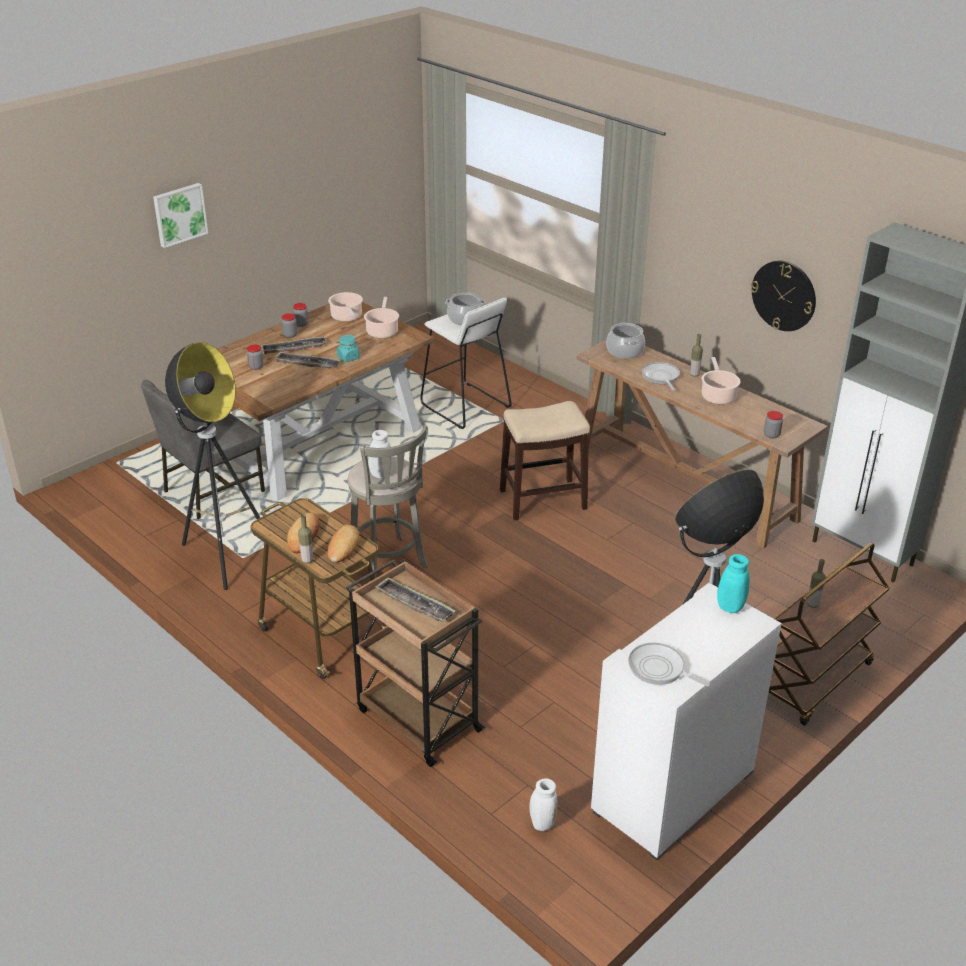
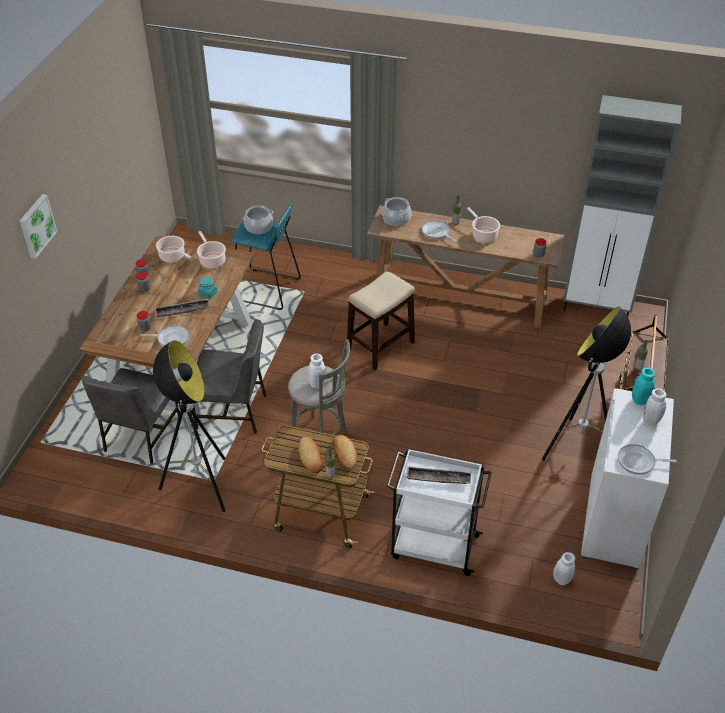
camera: 30 degrees left, 10 degrees up
tray [261,336,327,354] -> none
brown cart [346,559,485,767] -> white cart [387,448,492,576]
white stool [420,298,512,429] -> turquoise stool [230,204,301,310]
wall clock [751,260,816,331] -> none
none -> frying pan [140,325,189,347]
none -> grey chair [193,319,267,433]
none -> white vase [643,388,666,426]

